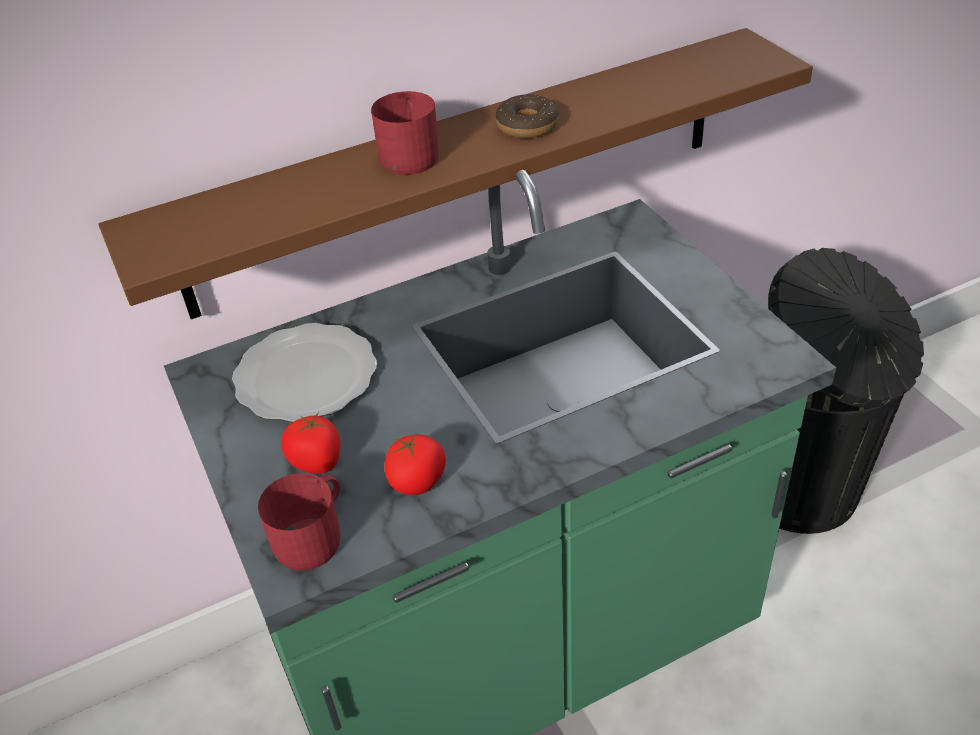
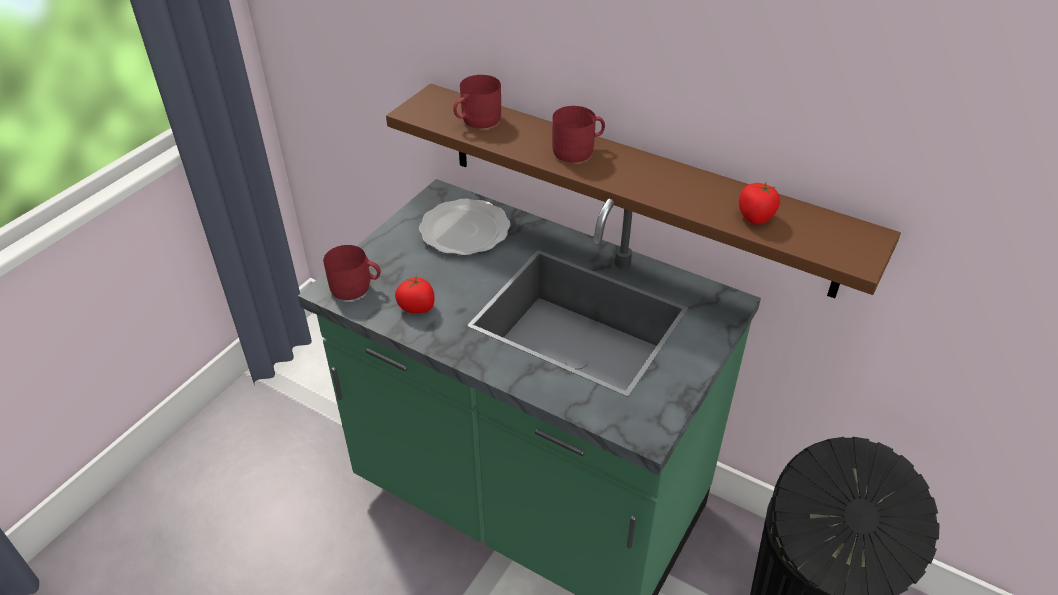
camera: 55 degrees right, 0 degrees up
tomato [281,412,340,474] -> tomato moved to [739,183,780,224]
donut [495,94,559,138] -> none
none -> red mug [453,75,501,129]

